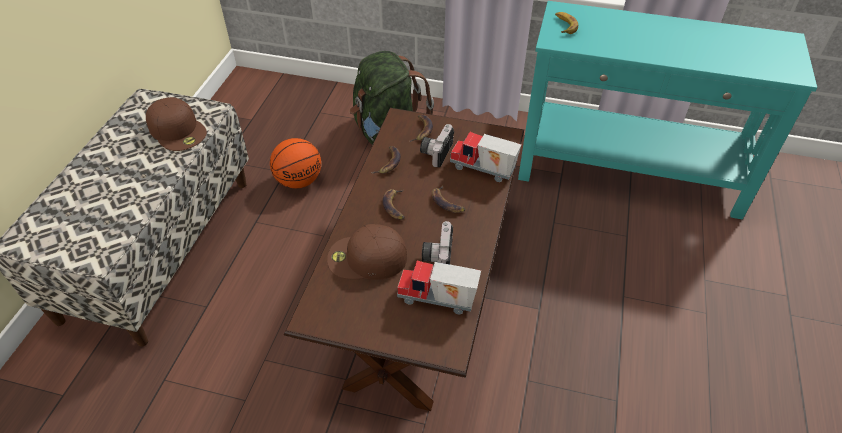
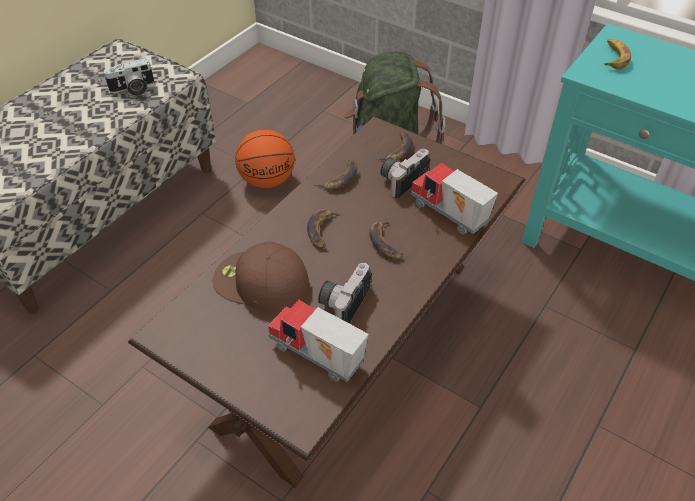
camera: 20 degrees right, 0 degrees up
brown cap [146,97,207,151] -> camera [104,58,154,96]

